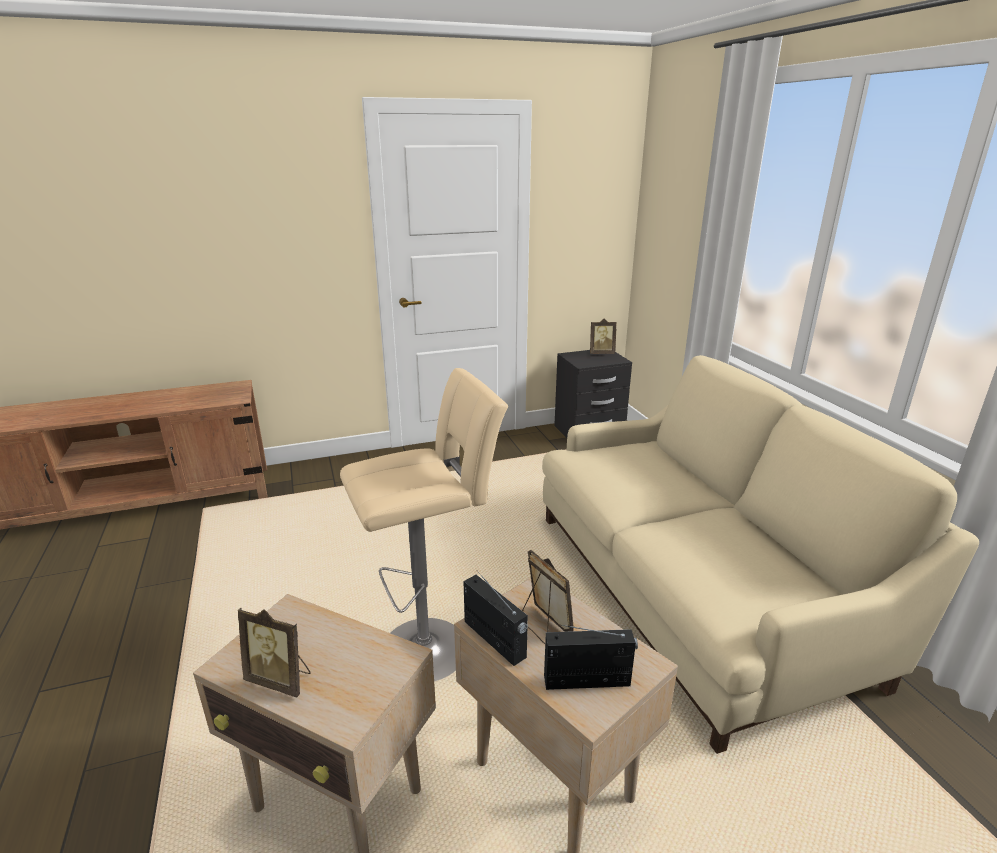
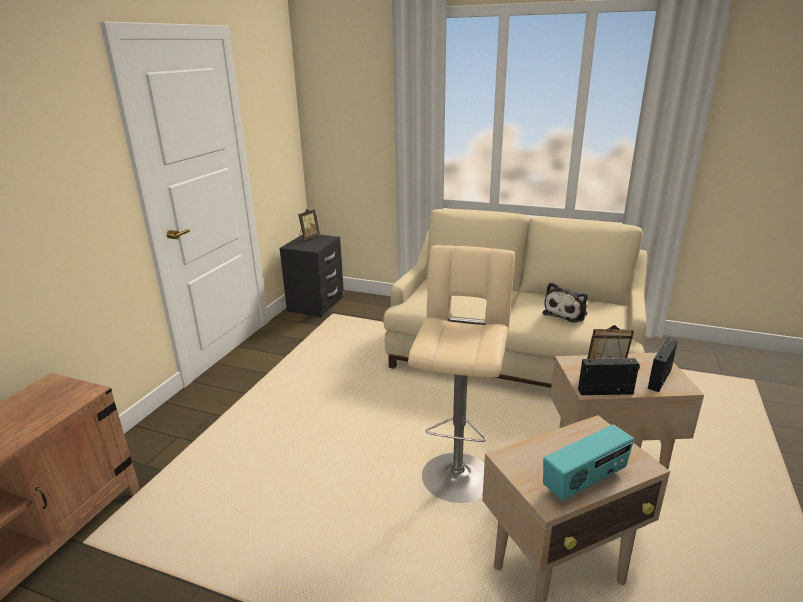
camera: 50 degrees left, 0 degrees up
picture frame [238,608,311,697] -> radio [543,425,634,501]
none -> plush toy [543,282,588,323]

